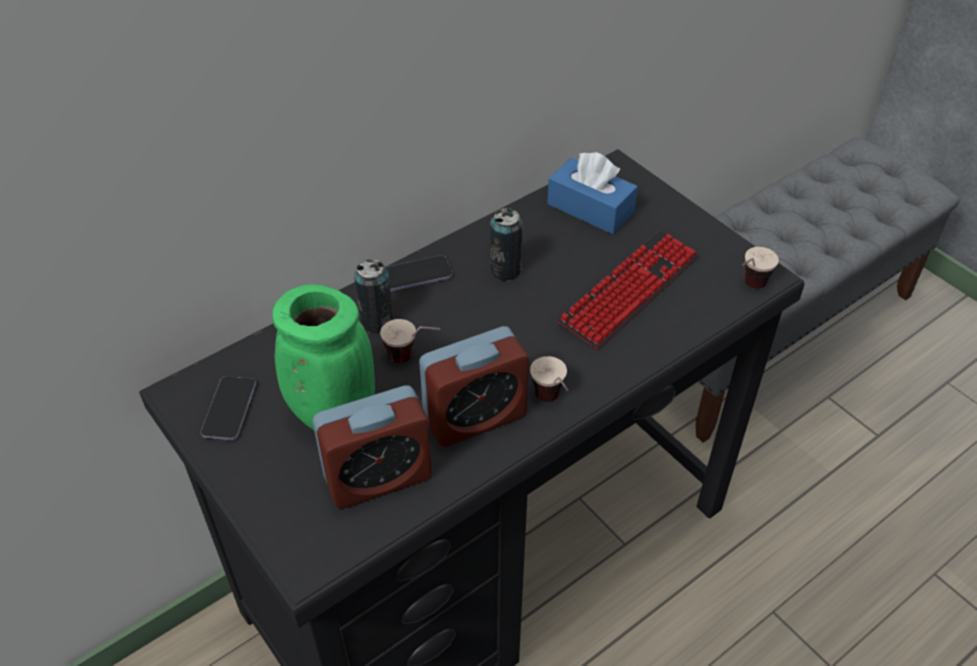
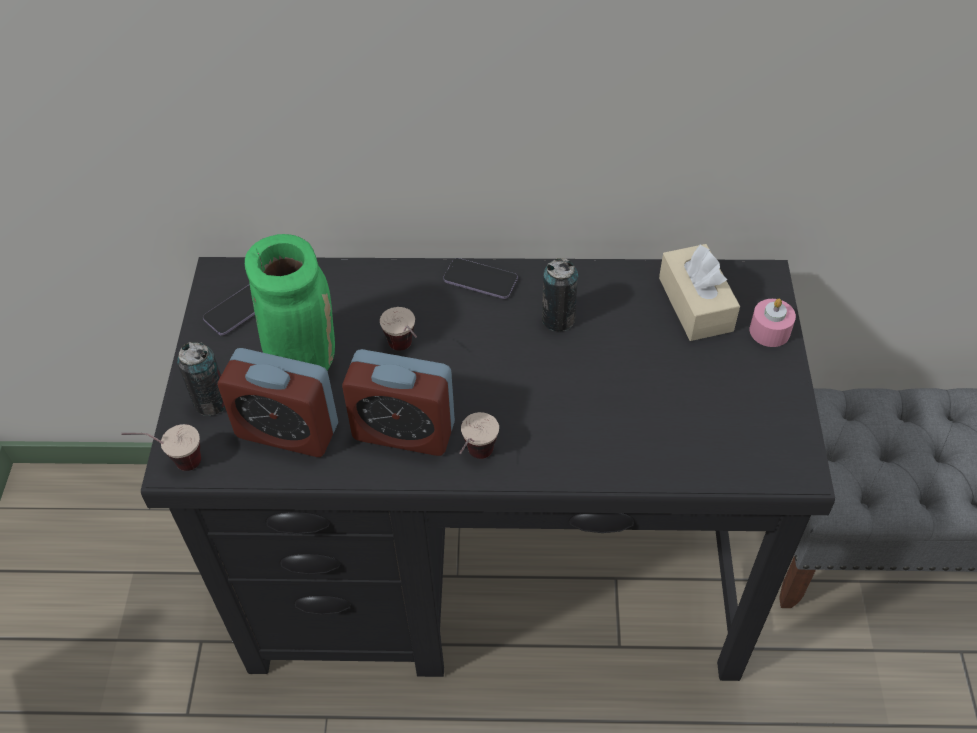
camera: 40 degrees right, 5 degrees up
can [354,259,393,334] -> can moved to [177,342,225,416]
blue tissue box [547,152,638,234] -> beige tissue box [659,244,740,341]
keyboard [557,231,699,349] -> none
cup [742,247,779,288] -> cup moved to [121,424,201,471]
none -> pink candle [749,299,796,347]

